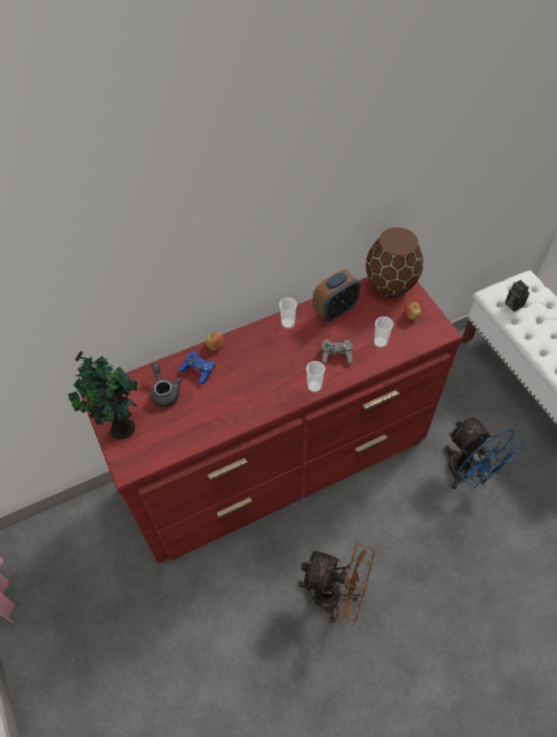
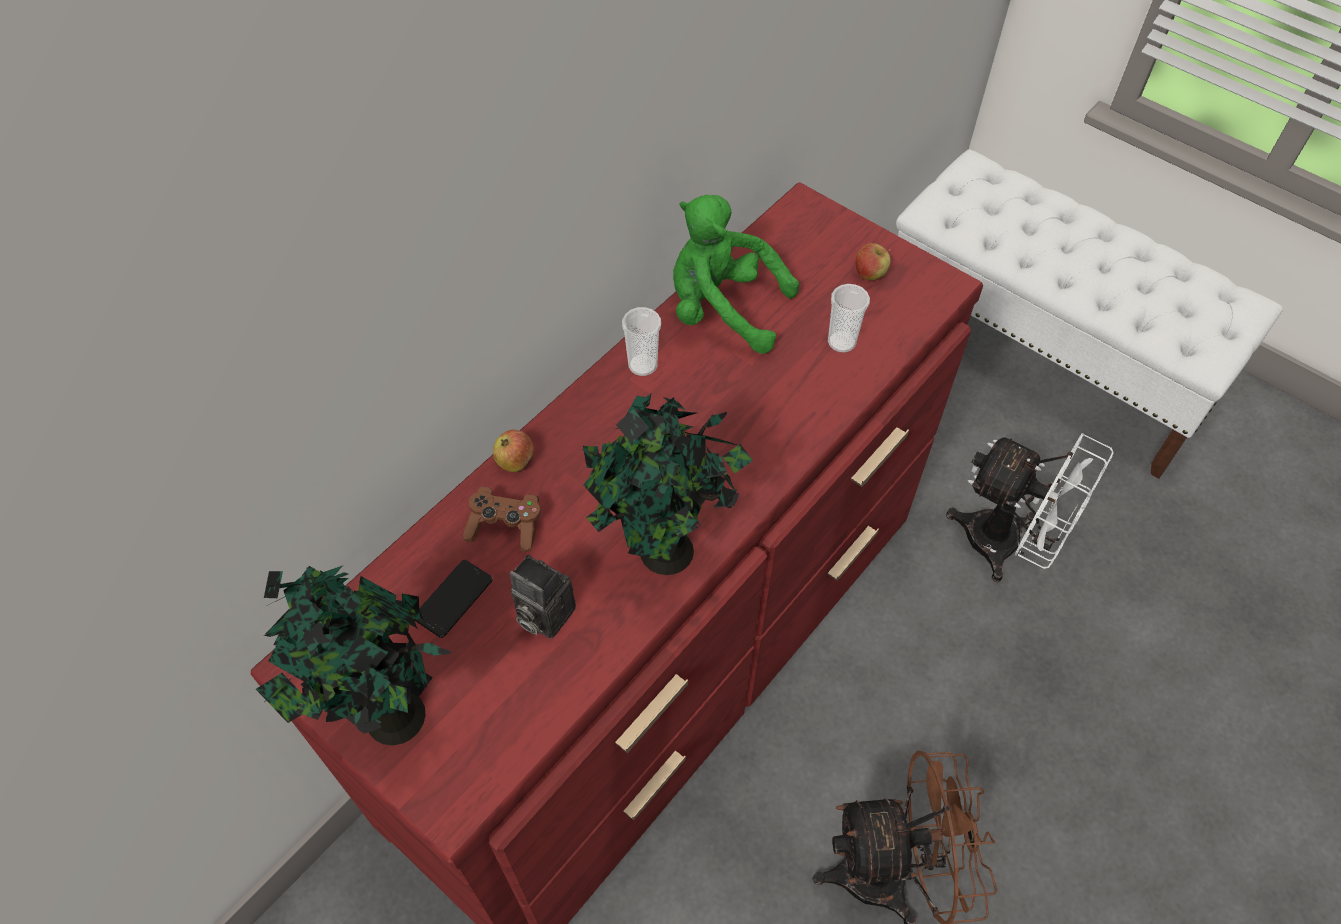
camera: 25 degrees left, 0 degrees up
grey teapot [150,363,182,407] -> phone [414,560,493,638]
blue game controller [179,351,215,384] -> brown game controller [462,487,541,552]
cup [306,361,325,392] -> none
alarm clock [313,269,361,322] -> green plush toy [673,195,799,354]
grey game controller [321,340,353,364] -> none
brown vase [366,227,423,298] -> none
blue fan [444,417,524,489] -> white fan [946,433,1114,582]
camera [505,280,529,312] -> camera moved to [510,554,576,639]
none -> potted plant [582,394,753,575]

